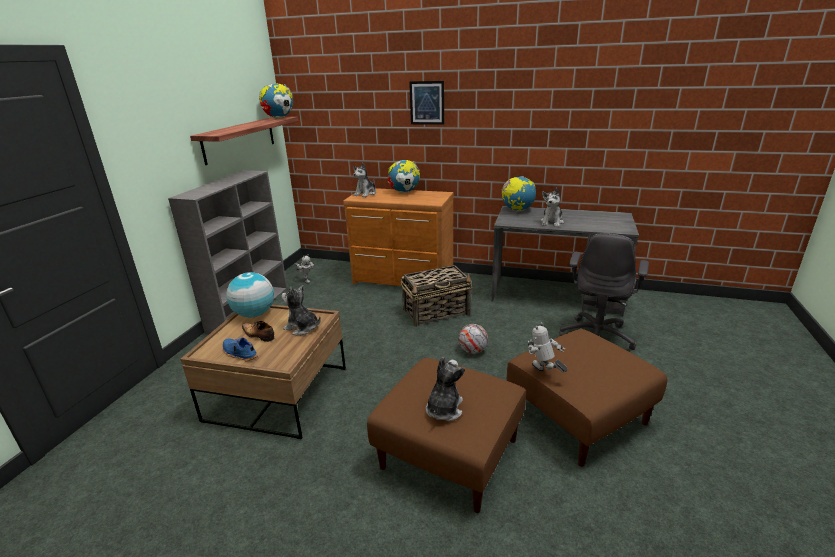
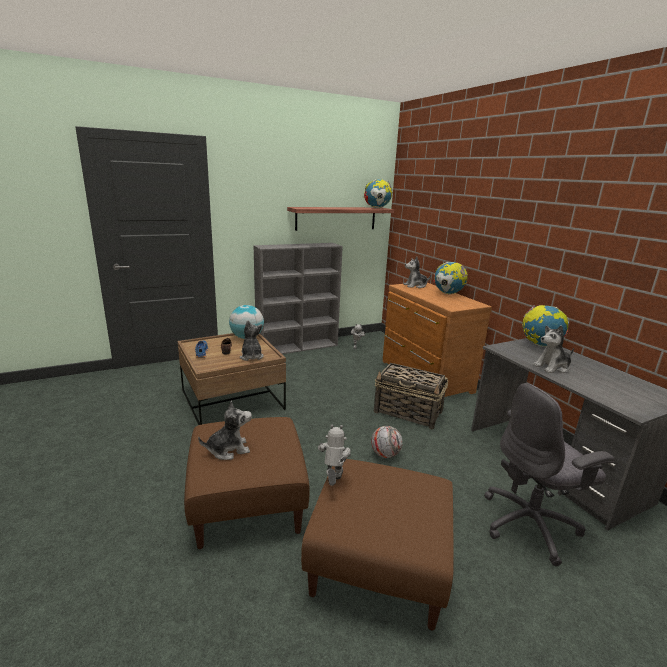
camera: 45 degrees right, 5 degrees down
picture [409,81,444,125] -> none

